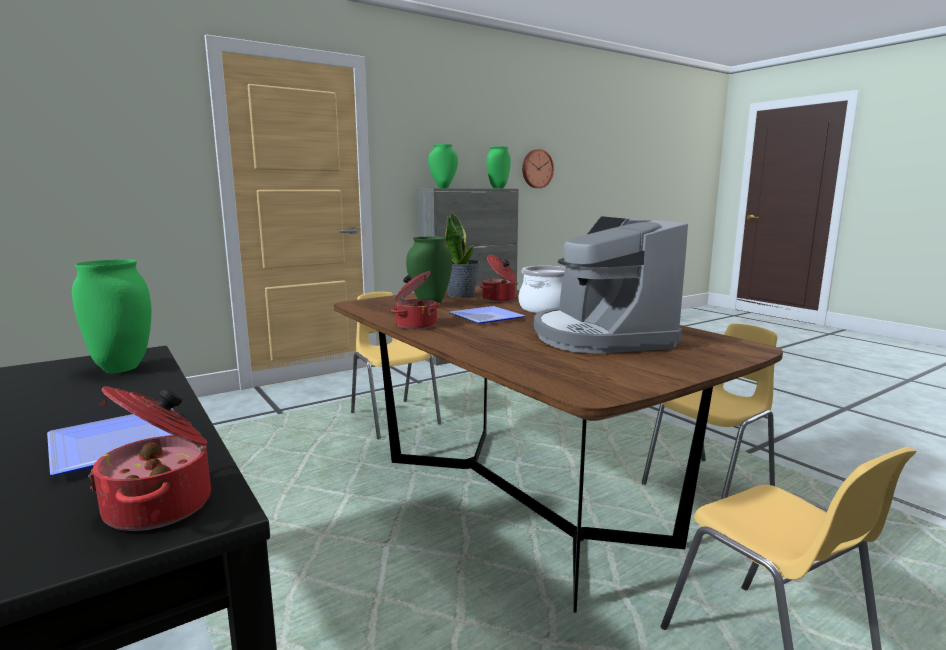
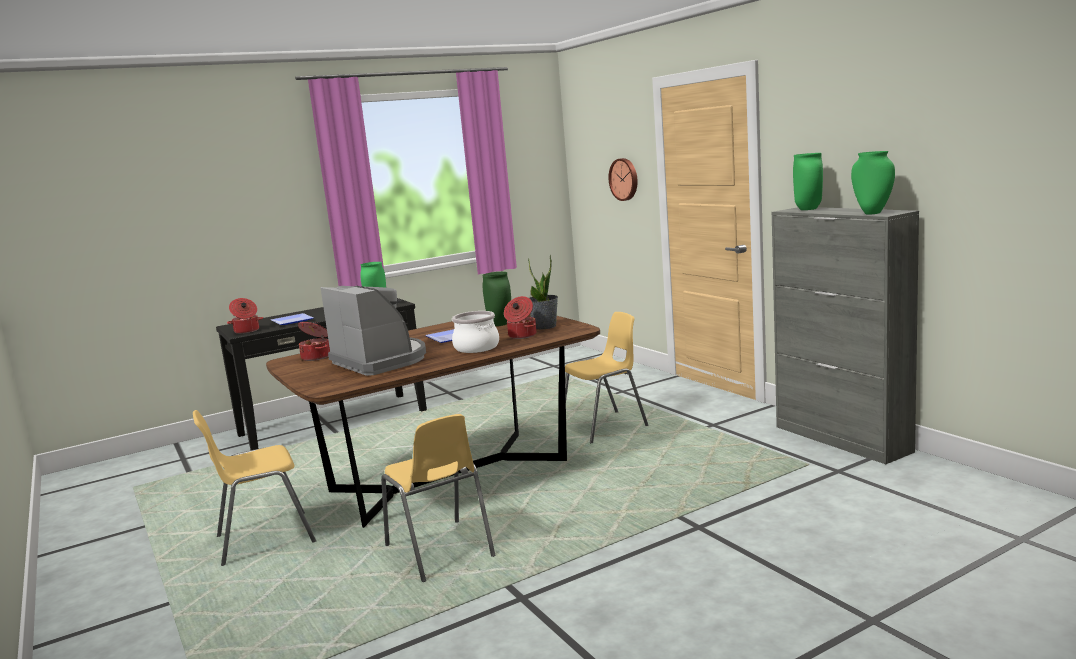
camera: 95 degrees right, 0 degrees up
cooking pot [391,271,440,329] -> cooking pot moved to [298,322,330,361]
wall clock [522,149,554,188] -> wall clock moved to [608,158,638,201]
coffee machine [534,216,688,354] -> coffee machine turned 60 degrees clockwise [321,286,426,376]

